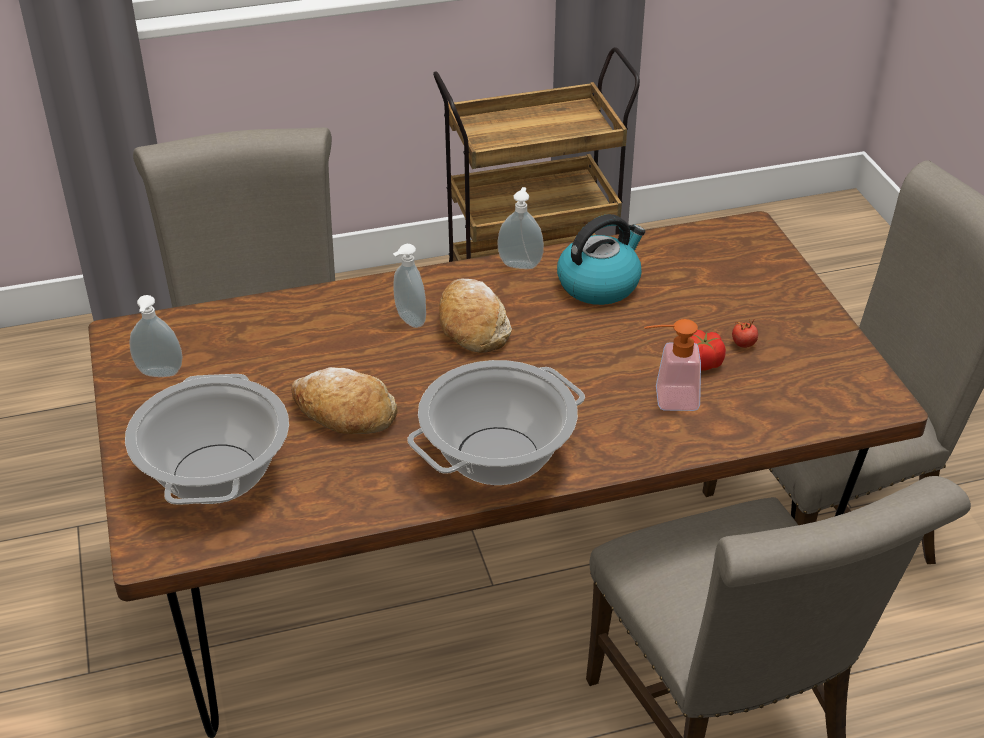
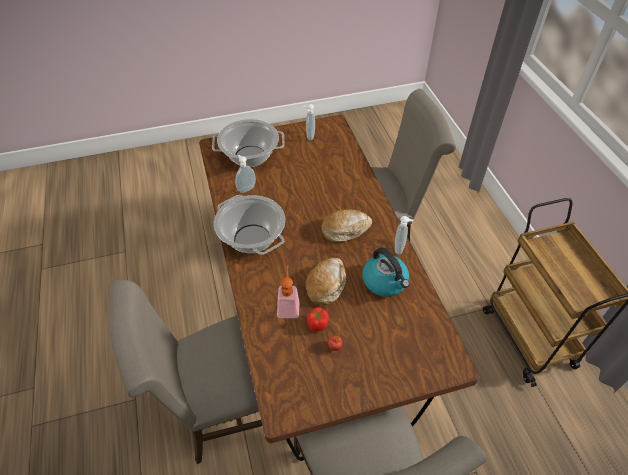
camera: 90 degrees right, 10 degrees up
bread [291,367,398,434] -> bread moved to [305,258,346,305]
soap dispenser [393,244,426,328] -> soap dispenser moved to [235,155,256,193]

